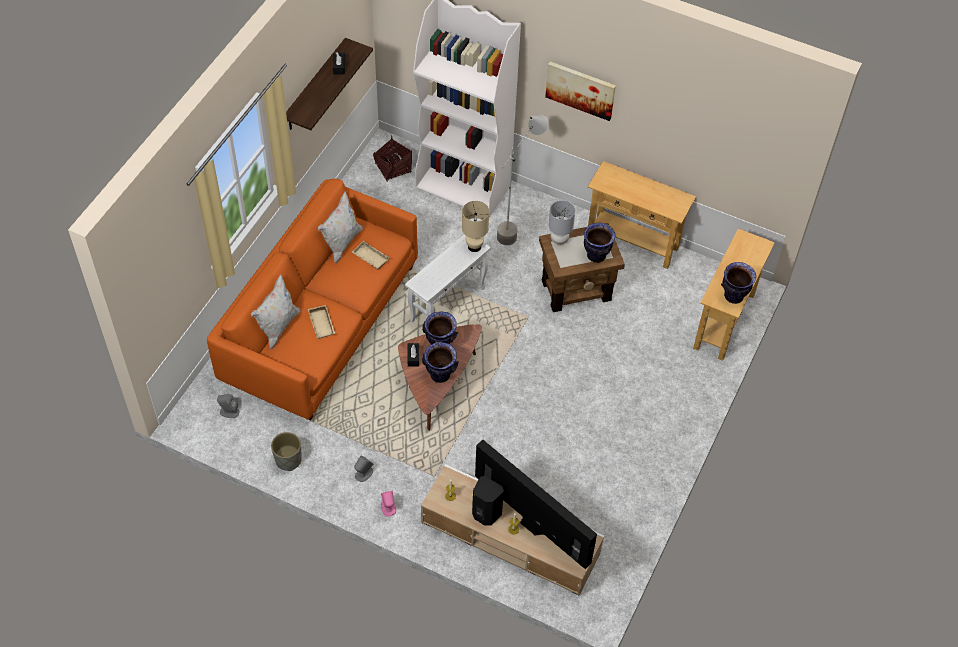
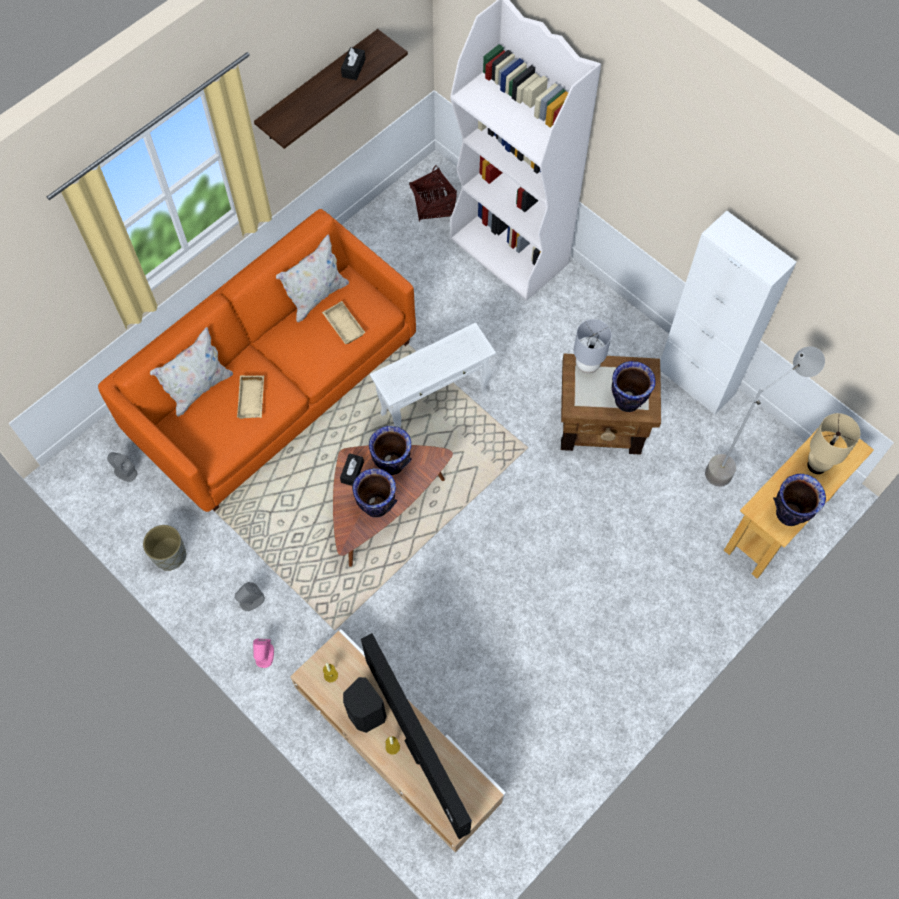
camera: 20 degrees right, 10 degrees up
beige table lamp [462,201,489,252] -> beige table lamp moved to [808,413,860,474]
grey floor lamp [497,115,549,245] -> grey floor lamp moved to [705,346,825,487]
picture [545,62,616,121] -> none
beige console table [588,161,696,269] -> white cabinet [660,211,797,415]

